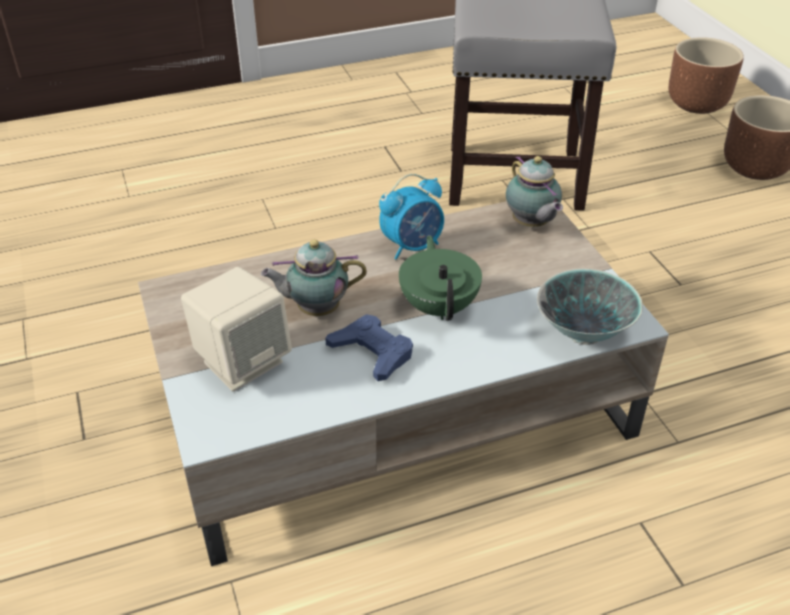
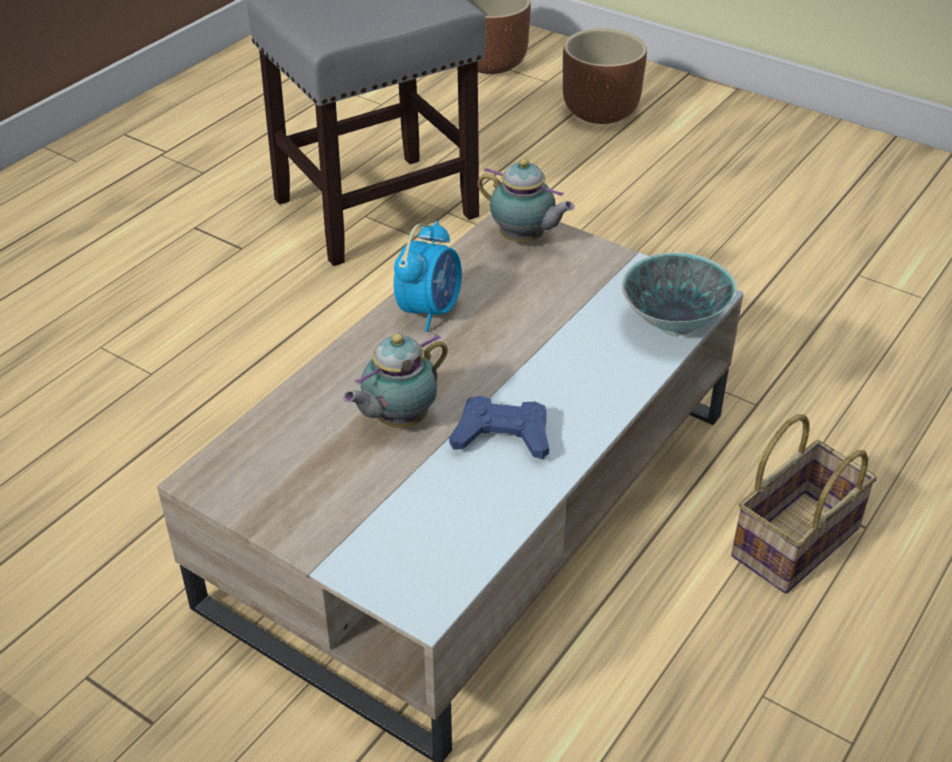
camera: 35 degrees left, 0 degrees up
beige speaker [181,267,292,391] -> none
green teapot [399,235,482,321] -> none
none -> basket [731,414,877,594]

